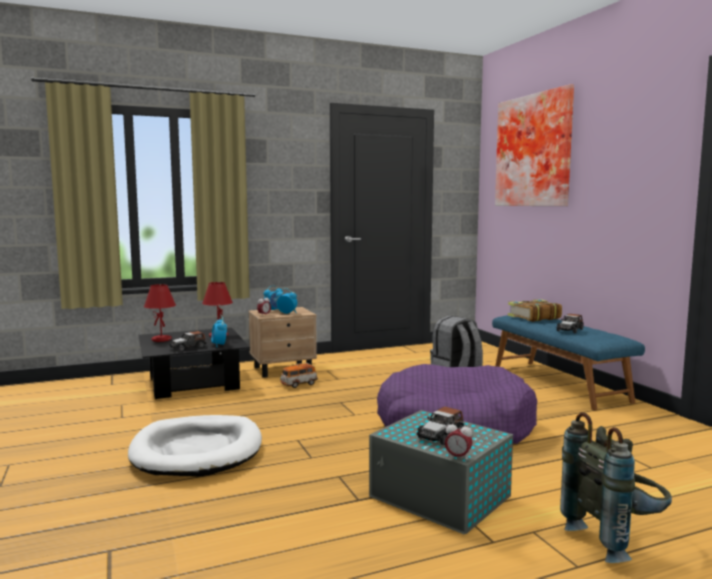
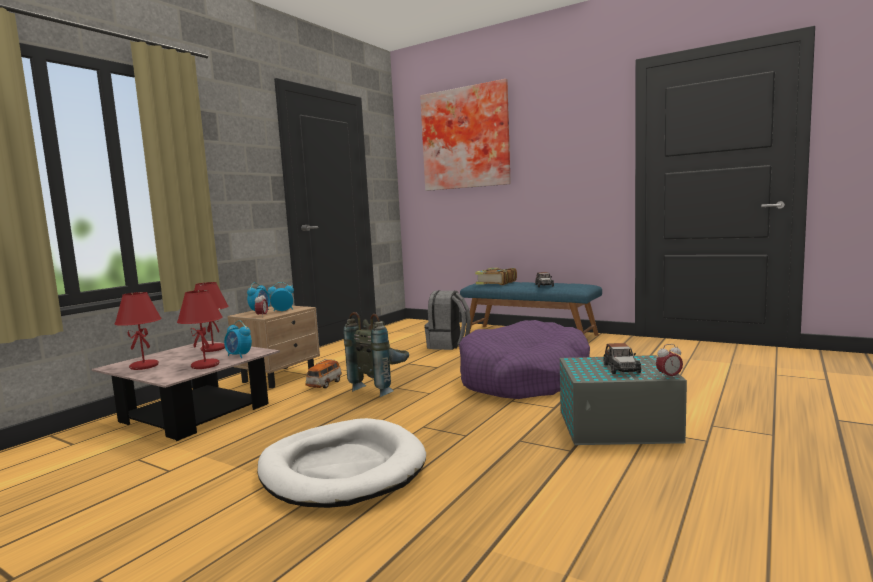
camera: 35 degrees left, 0 degrees up
black coffee table [138,328,250,399] -> pink coffee table [91,340,280,441]
toy car [169,331,207,351] -> red table lamp [177,290,223,369]
grey backpack [560,412,672,563] -> grey backpack moved to [344,312,409,397]

